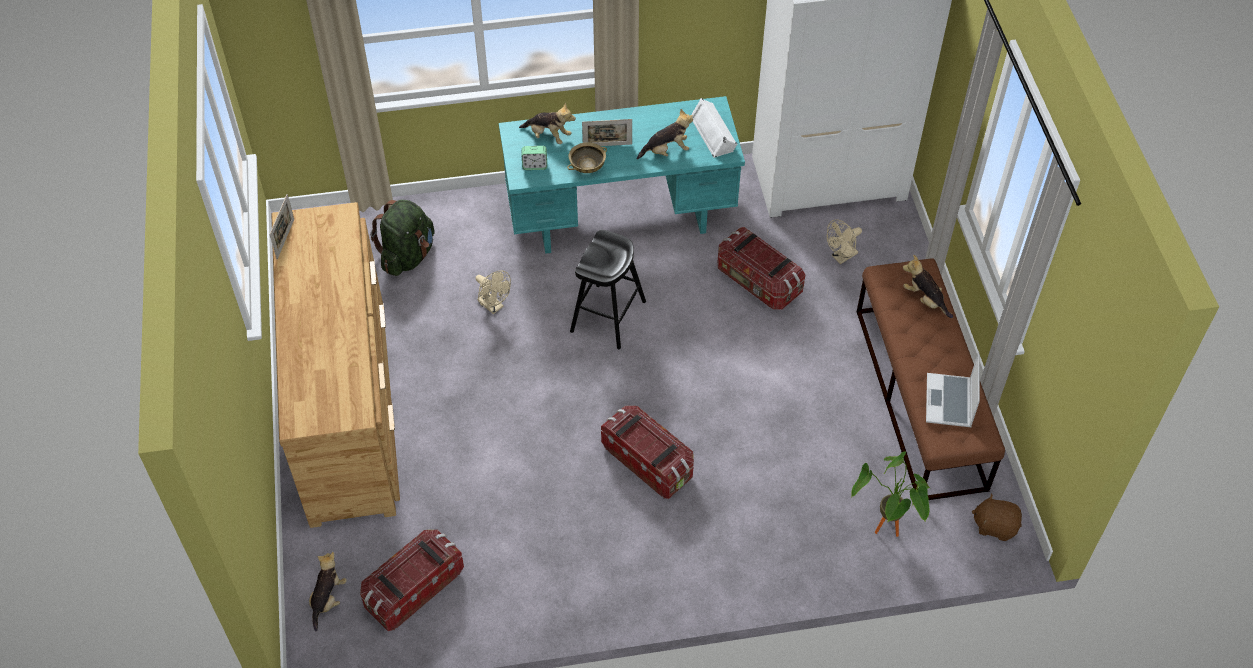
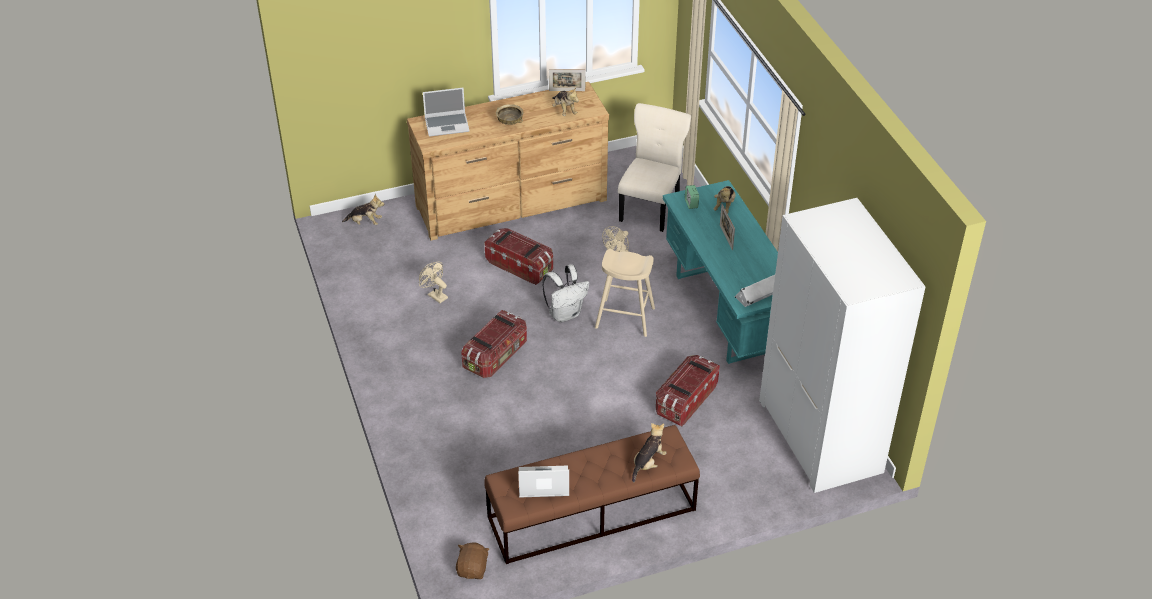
camera: 80 degrees right, 10 degrees down
storage box [360,530,464,631] -> storage box moved to [484,228,553,285]
green backpack [370,200,434,276] -> beige chair [618,103,691,232]
beige bowl [567,142,607,173] -> beige bowl moved to [496,104,524,125]
black stool [570,230,646,349] -> beige stool [595,249,655,337]
plush toy [637,109,693,160] -> plush toy moved to [552,88,579,116]
beige fan [827,219,862,264] -> beige fan moved to [419,262,448,303]
potted plant [851,451,930,537] -> none
none -> laptop [423,88,469,136]
none -> white backpack [542,264,589,322]

